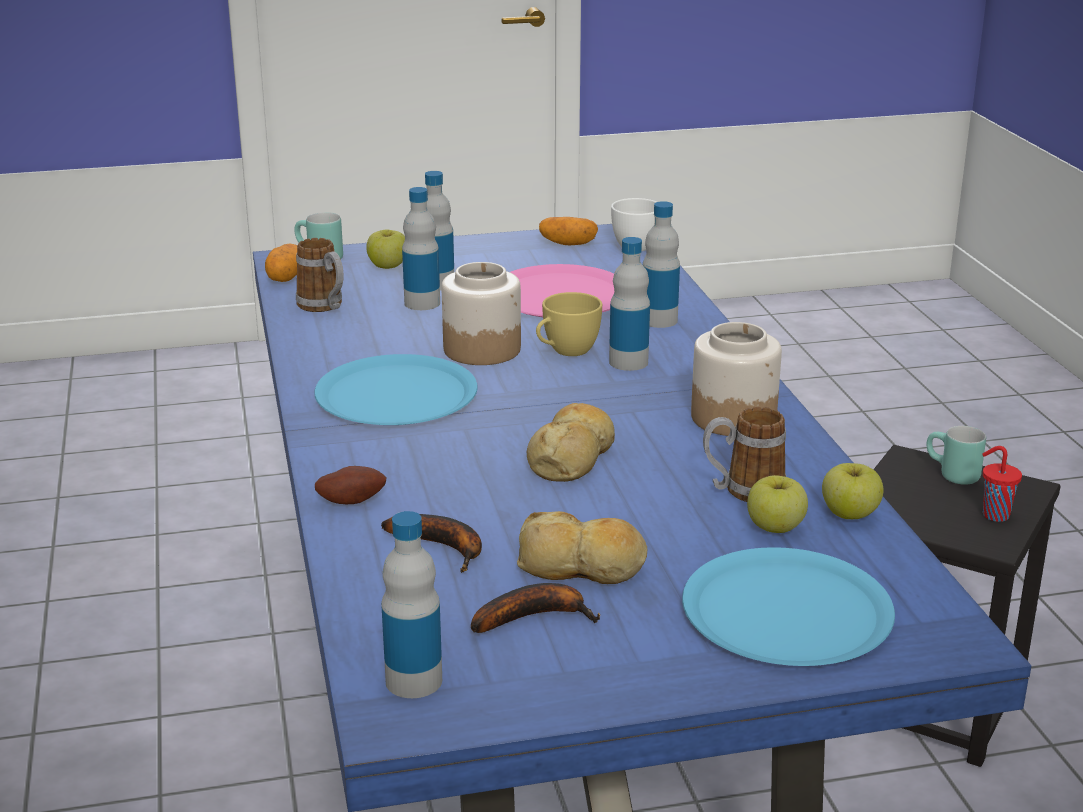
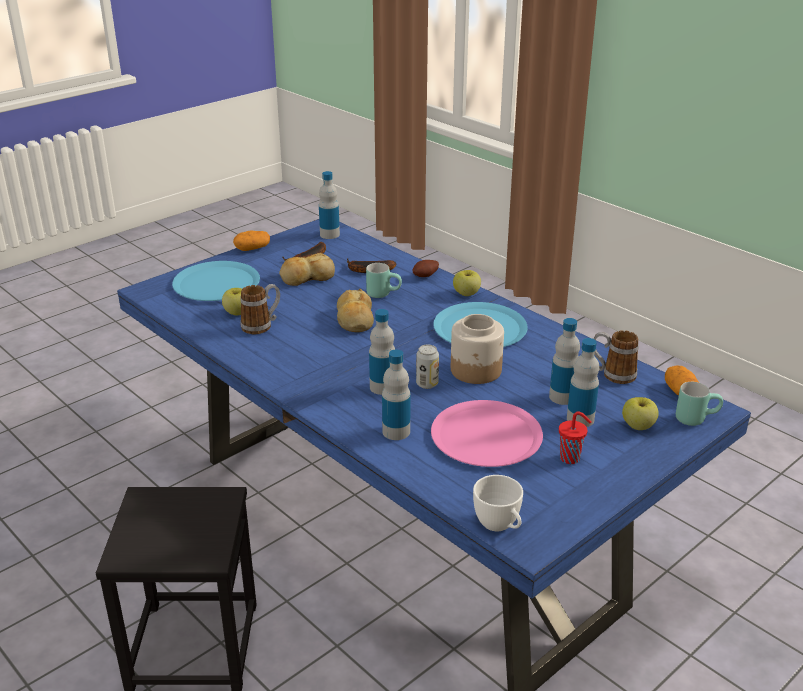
camera: 150 degrees right, 5 degrees up
yellow cup [536,292,602,356] -> can [416,345,439,389]
potato [539,217,598,245] -> potato moved to [233,231,270,251]
jar [691,322,782,436] -> none
apple [822,463,884,519] -> apple moved to [453,270,481,296]
turquoise mug [927,426,986,485] -> turquoise mug moved to [366,263,402,298]
red cup [983,446,1022,522] -> red cup moved to [559,412,592,464]

